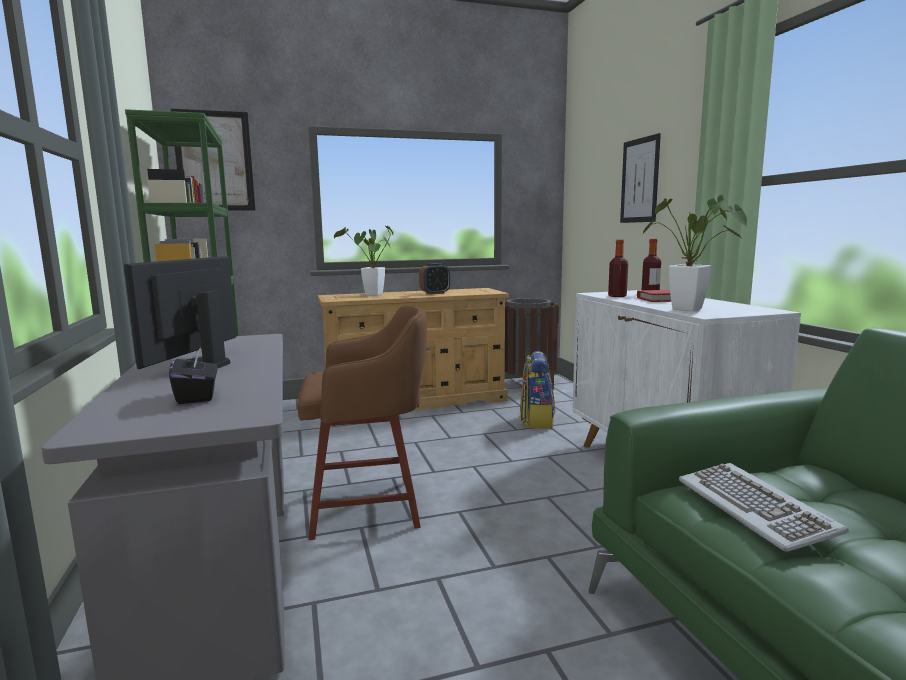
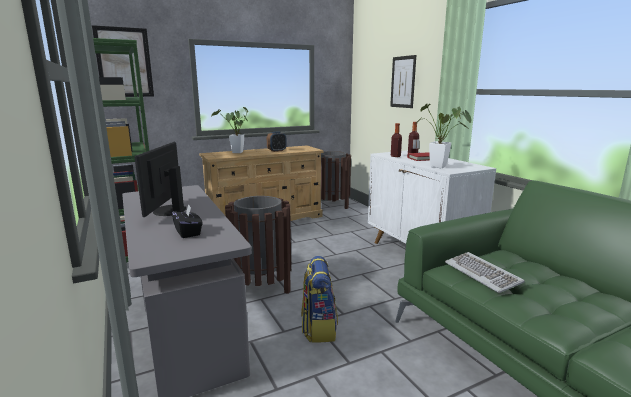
camera: 10 degrees left, 5 degrees up
brown stool [297,305,427,540] -> brown trash can [225,196,291,294]
backpack [520,351,555,429] -> backpack moved to [301,256,338,343]

